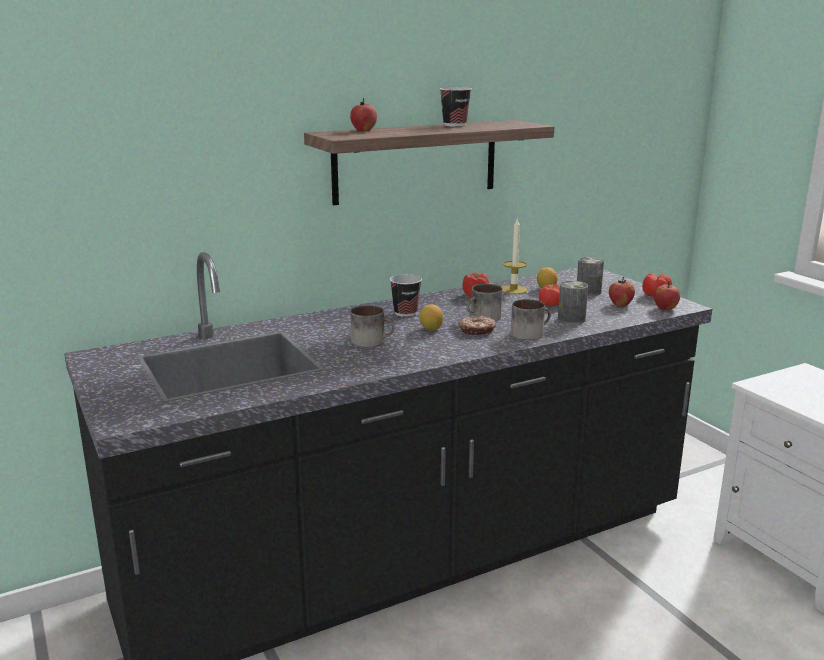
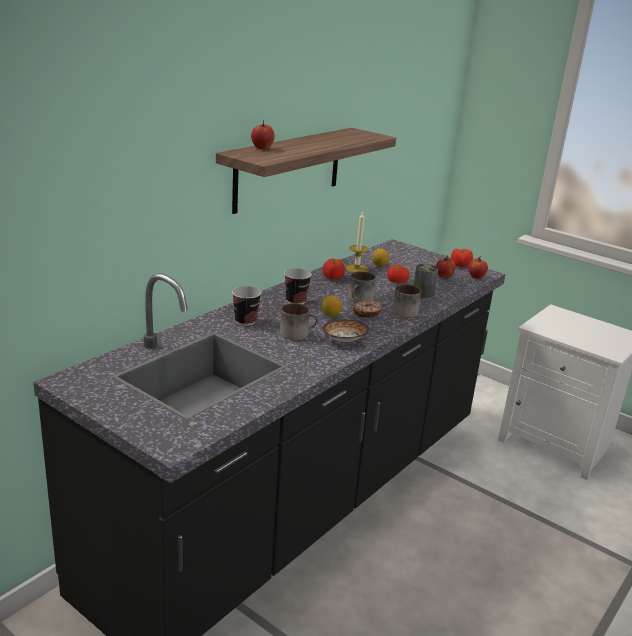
camera: 25 degrees left, 5 degrees up
cup [440,87,472,127] -> cup moved to [232,286,261,326]
can [577,257,604,296] -> none
none -> bowl [322,320,369,342]

